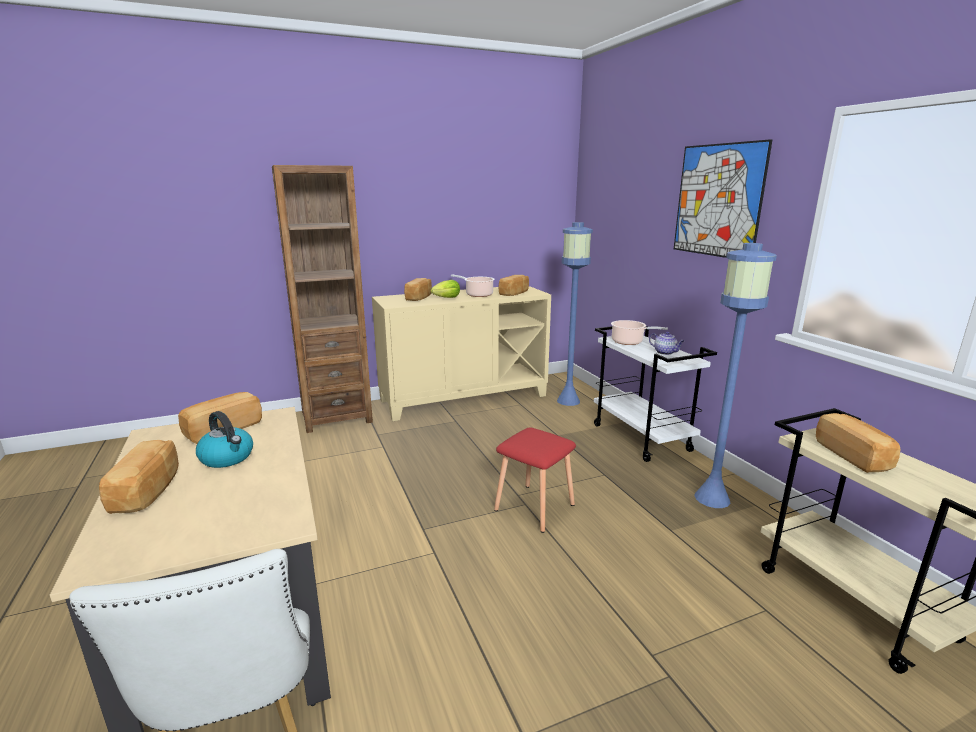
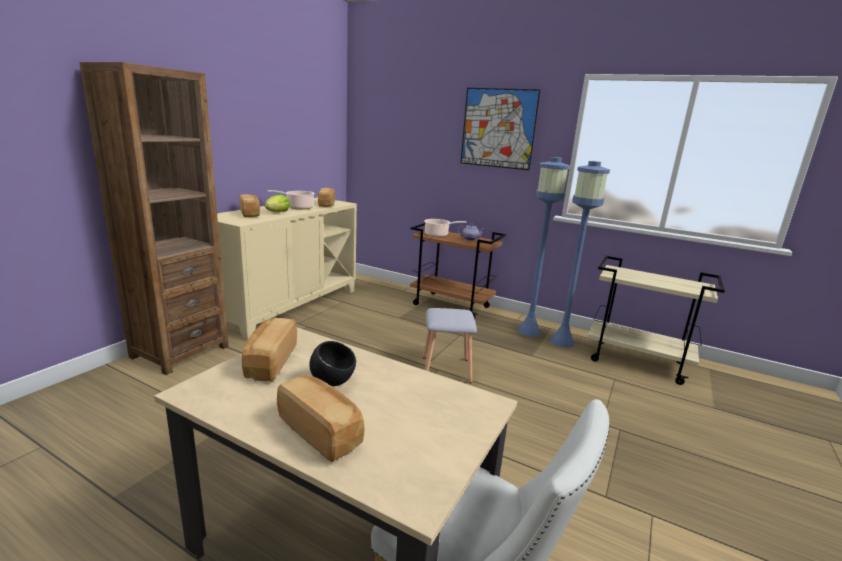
camera: 40 degrees left, 0 degrees up
kettle [196,411,253,468] -> black bowl [309,341,356,386]
red stool [494,427,576,533] -> grey stool [423,308,477,383]
blue floor lamp [557,222,593,406] -> blue floor lamp moved to [550,161,610,348]
white cart [594,326,717,462] -> brown cart [410,223,506,319]
bread [816,413,901,473] -> none

